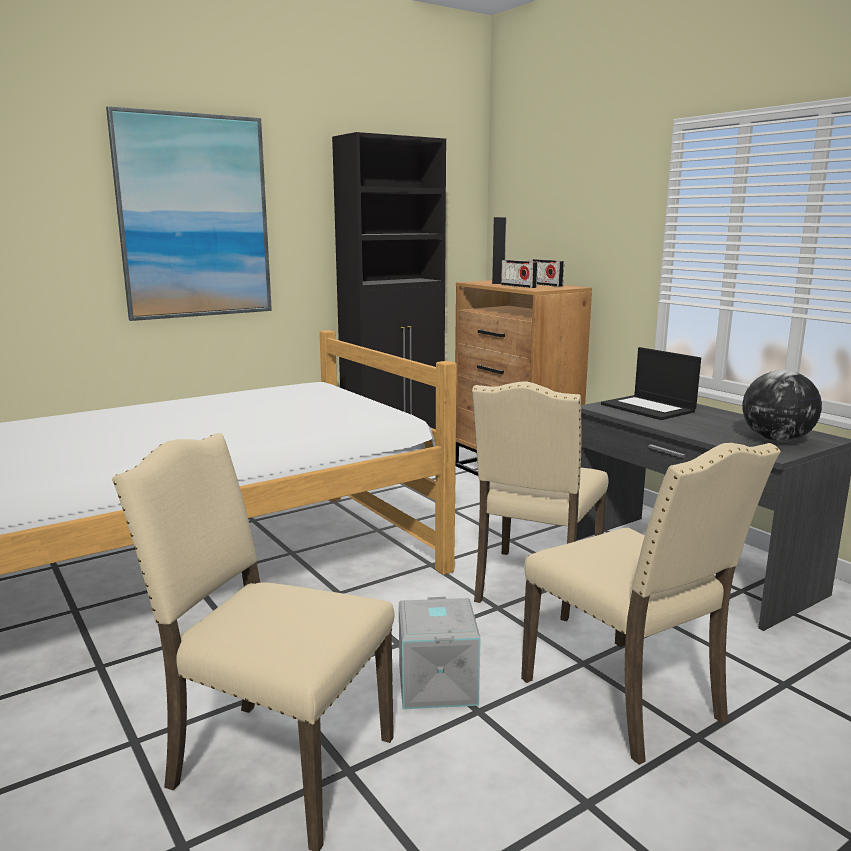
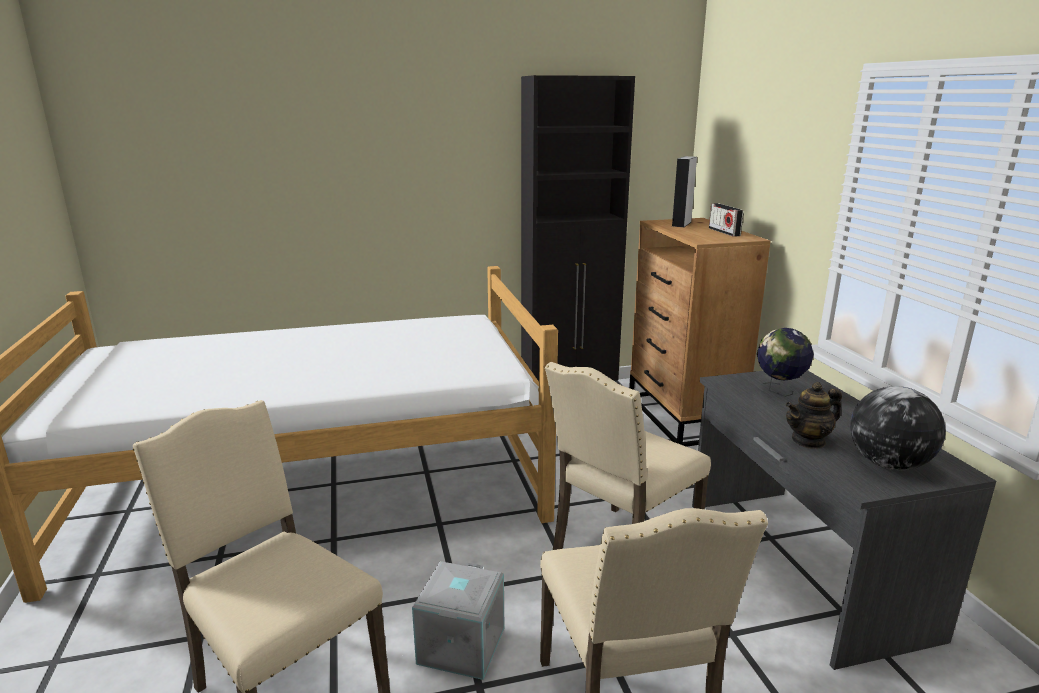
camera: 20 degrees right, 5 degrees up
picture [106,106,272,321] -> none
radio [501,260,538,288] -> none
laptop [601,347,701,420] -> globe [757,328,814,397]
none -> teapot [786,382,842,449]

